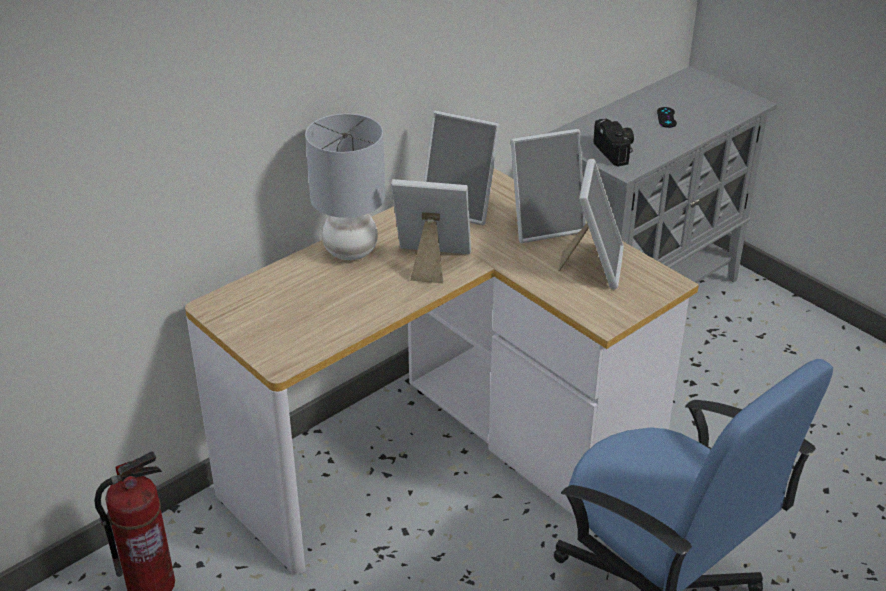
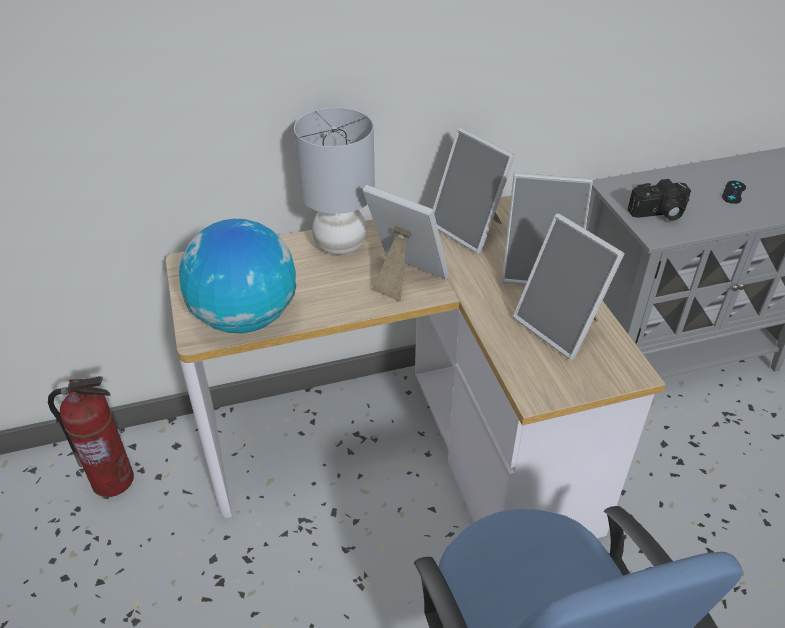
camera: 25 degrees right, 5 degrees up
picture frame [558,159,624,290] -> picture frame turned 105 degrees clockwise [513,214,624,360]
camera [593,119,634,167] -> camera turned 75 degrees clockwise [628,179,691,221]
none -> globe [179,219,296,333]

